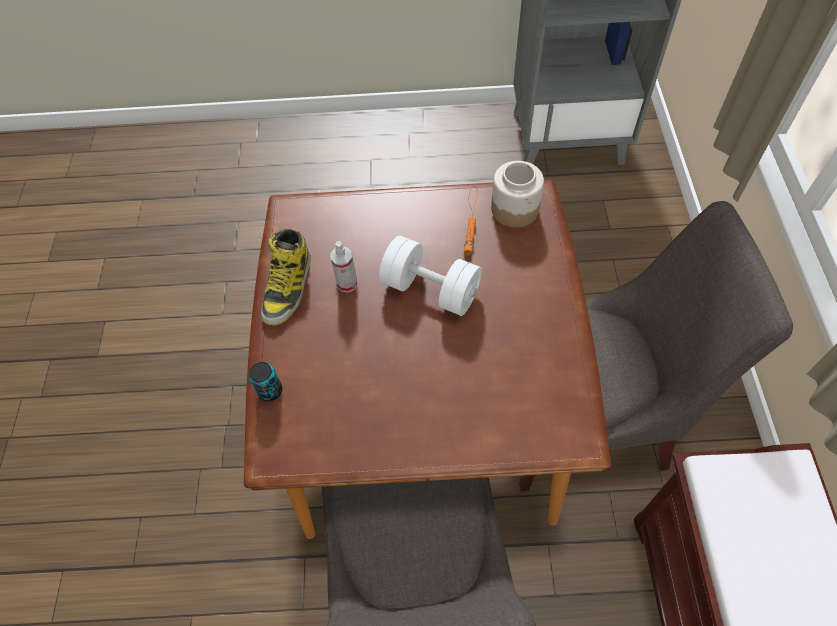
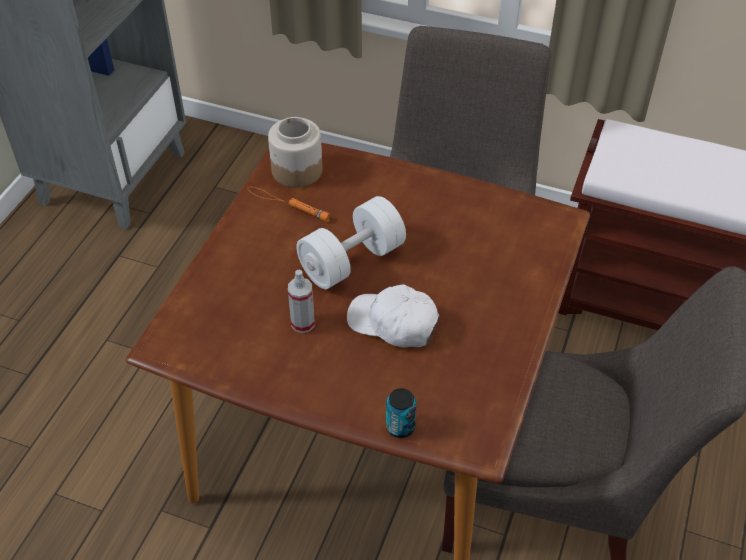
camera: 70 degrees left, 10 degrees down
boot [261,229,311,326] -> none
none -> white cap [347,284,439,348]

